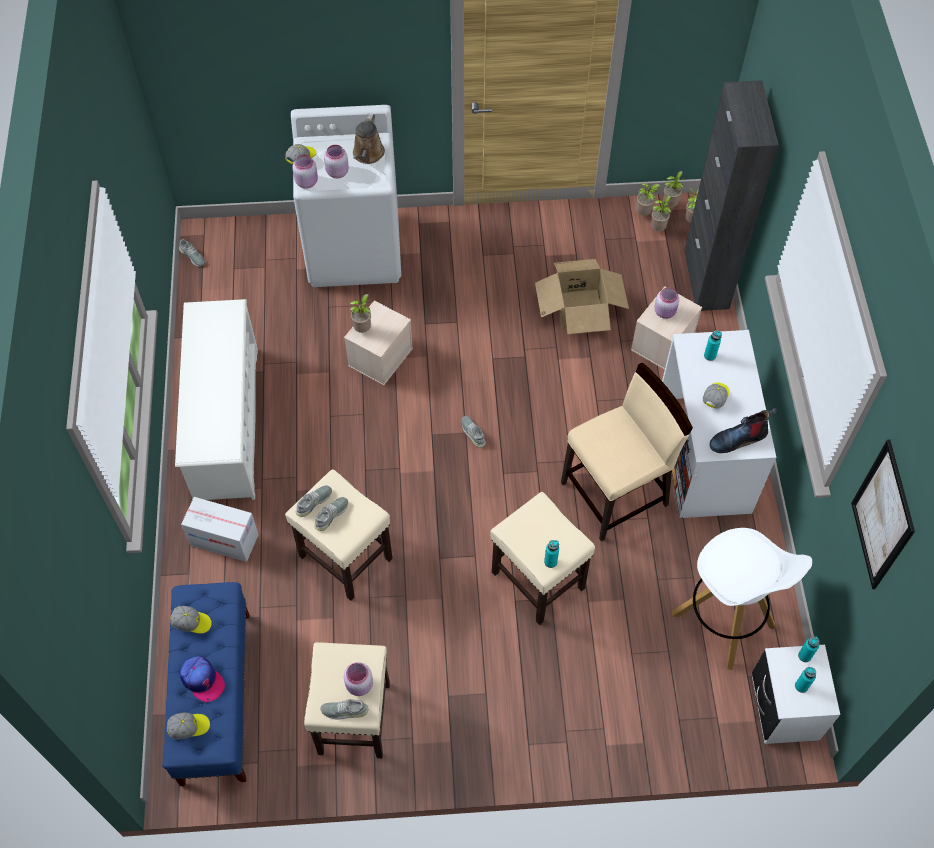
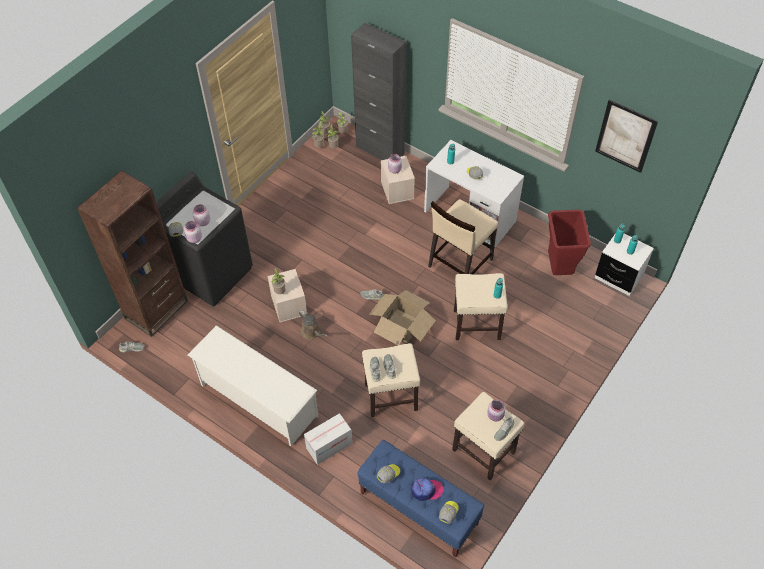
camera: 50 degrees left, 5 degrees down
white washing machine [291,105,401,287] -> black washing machine [156,172,253,306]
brown watering can [353,114,385,164] -> brown watering can moved to [299,310,327,340]
cardboard box [535,259,629,335] -> cardboard box moved to [369,290,436,345]
beige chair [561,363,693,541] -> beige chair turned 150 degrees counterclockwise [428,199,498,274]
white stool [672,528,812,670] -> red trash can [548,210,591,275]
boot [710,408,777,453] -> none
none -> brown bookcase [77,170,188,337]

